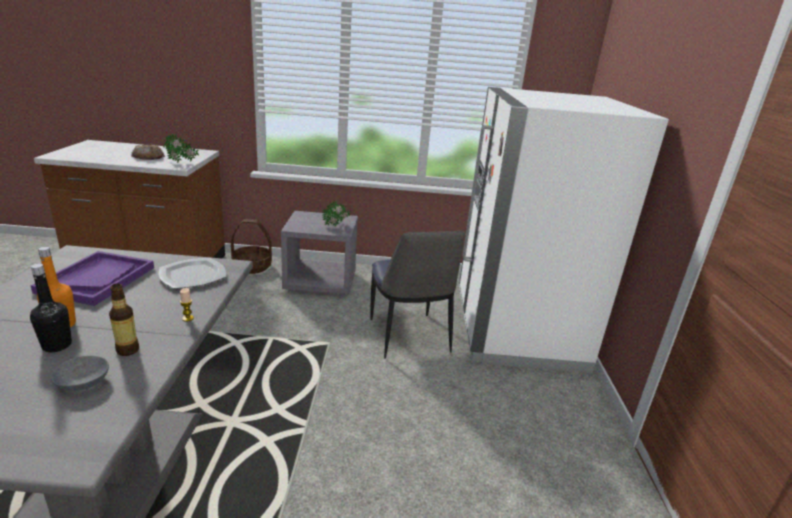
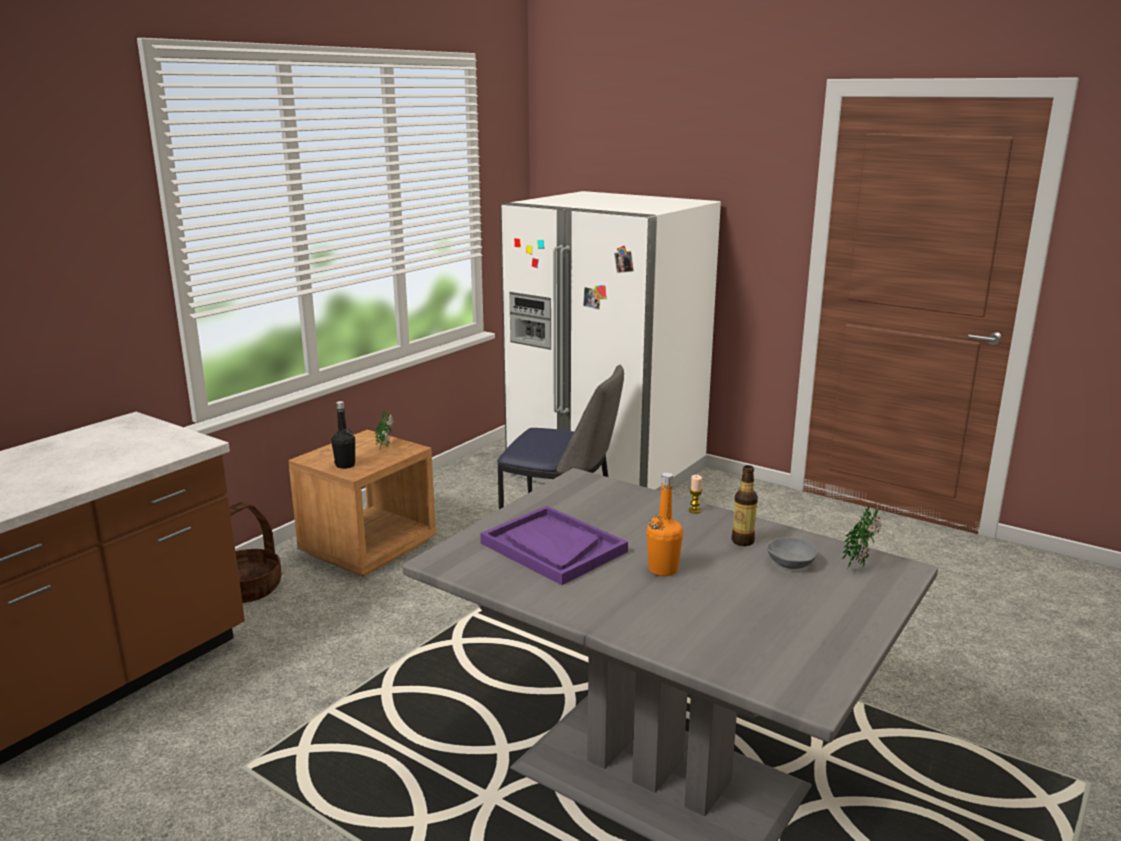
camera: 55 degrees left, 5 degrees down
black bottle [30,264,72,352] -> black bottle moved to [331,401,355,469]
bread [131,143,165,160] -> none
plate [158,258,226,289] -> none
potted plant [164,133,199,163] -> potted plant moved to [842,505,881,569]
grey nightstand [281,211,358,296] -> brown nightstand [288,430,436,577]

